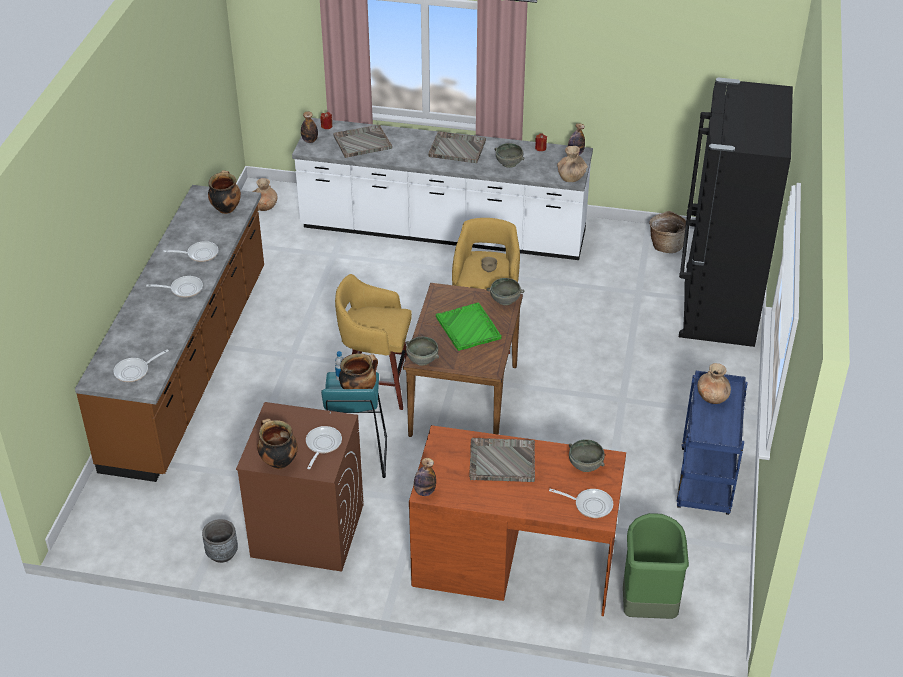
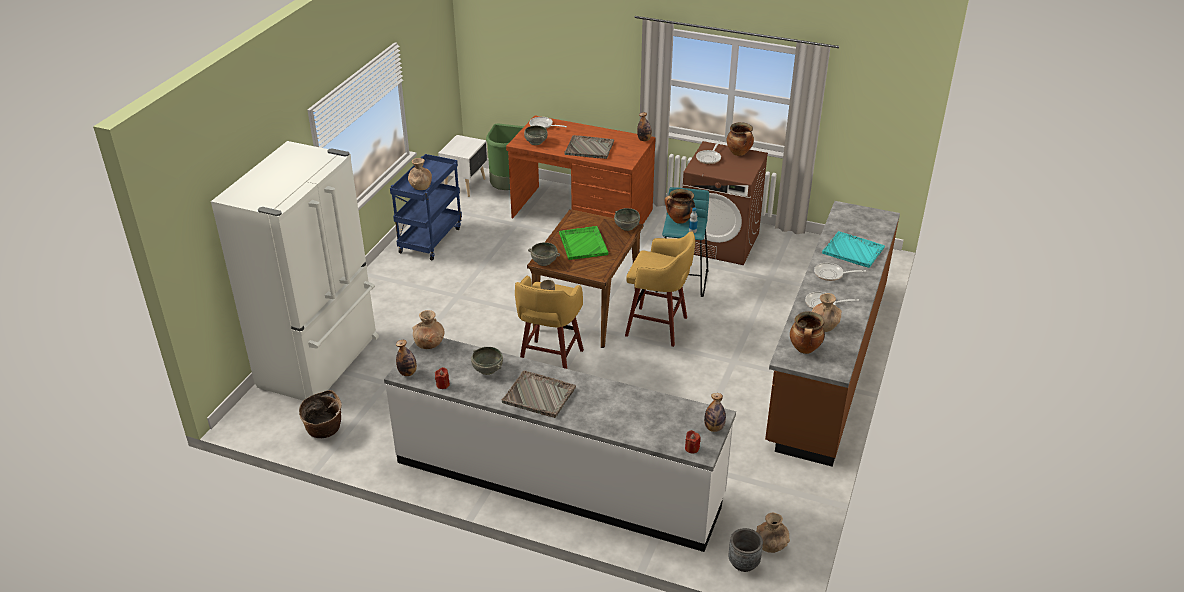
camera: 170 degrees left, 5 degrees down
frying pan [113,349,169,382] -> none
grey planter [202,519,238,563] -> grey planter moved to [728,528,763,572]
grey tray [333,125,392,158] -> none
black fridge [679,78,793,347] -> white fridge [211,141,379,400]
none -> white nightstand [438,135,488,197]
none -> brown vase [812,293,842,332]
none -> turquoise tray [822,231,885,268]

